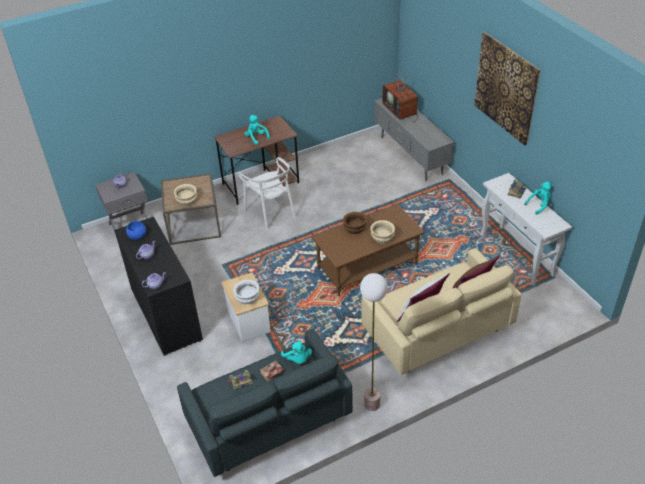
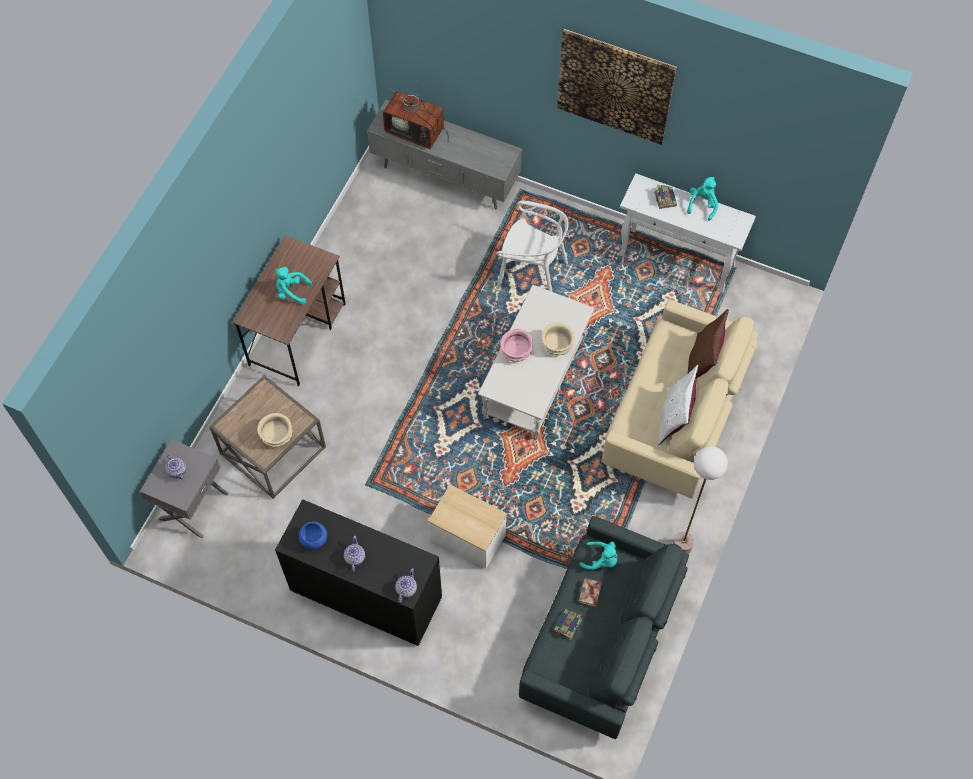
camera: 40 degrees left, 20 degrees up
white bowl [233,279,259,304] -> none
white chair [238,157,296,231] -> white chair moved to [496,201,569,292]
brown coffee table [312,204,425,296] -> white coffee table [478,285,594,440]
brown bowl [343,212,367,234] -> pink bowl [500,329,533,362]

